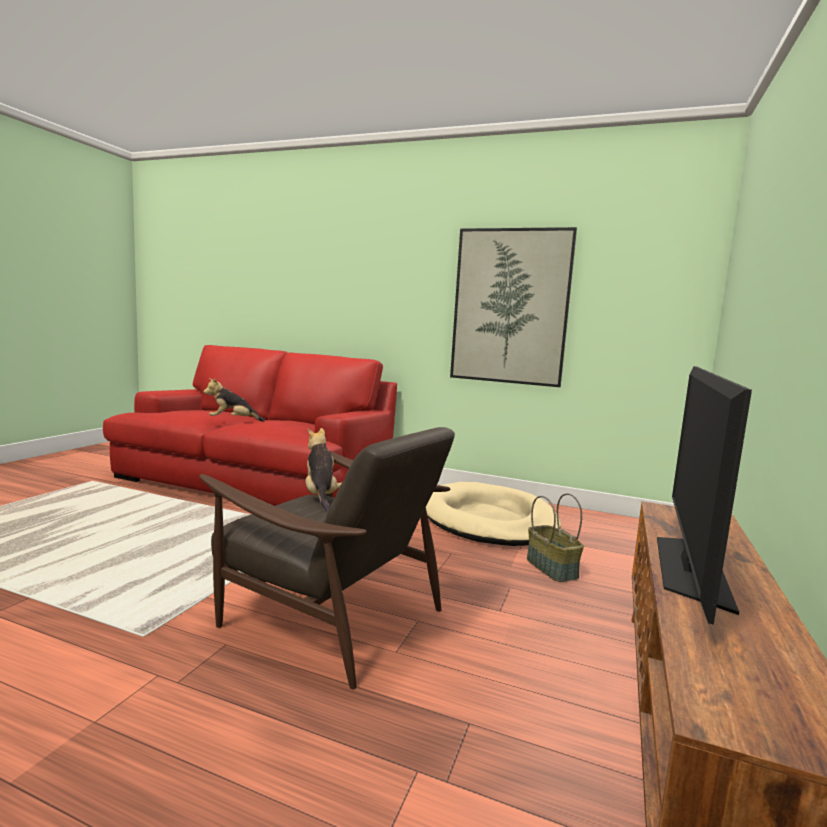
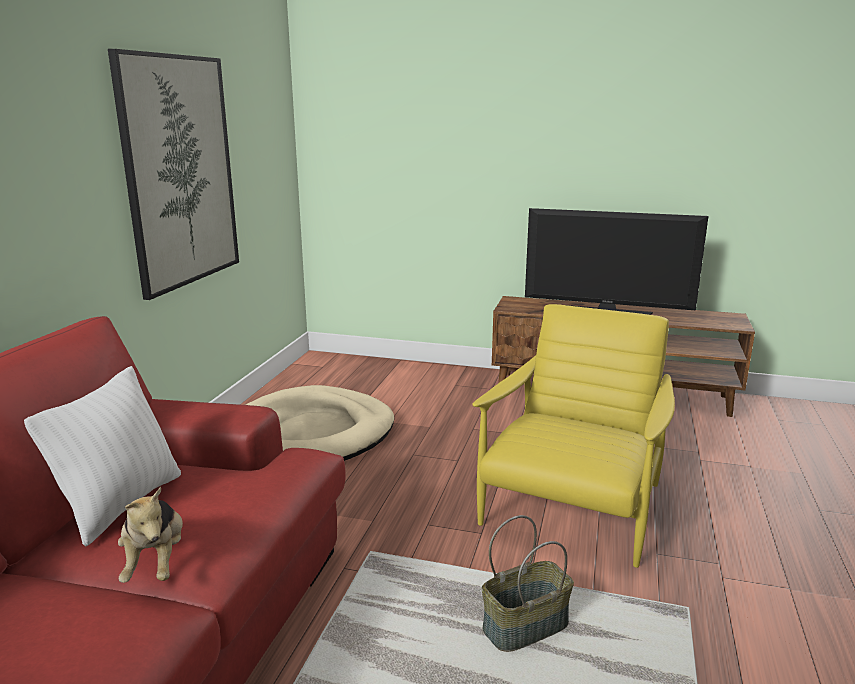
camera: 95 degrees left, 10 degrees up
brown armchair [199,427,455,689] -> yellow armchair [472,304,675,568]
plush toy [306,428,342,512] -> none
basket [527,493,584,582] -> basket moved to [482,515,574,652]
none -> white pillow [24,366,181,547]

